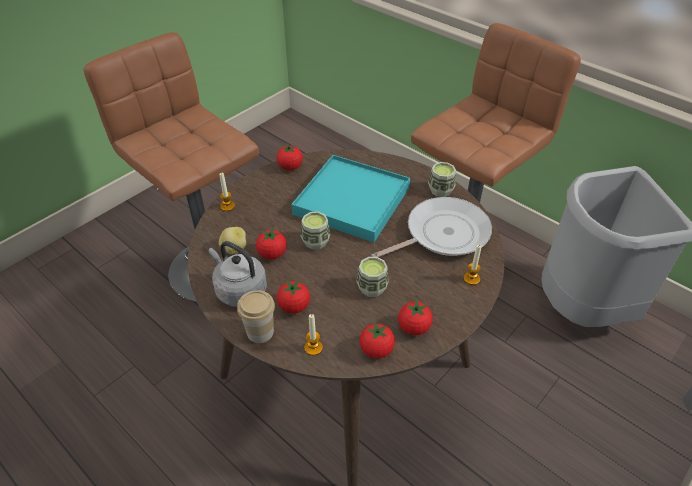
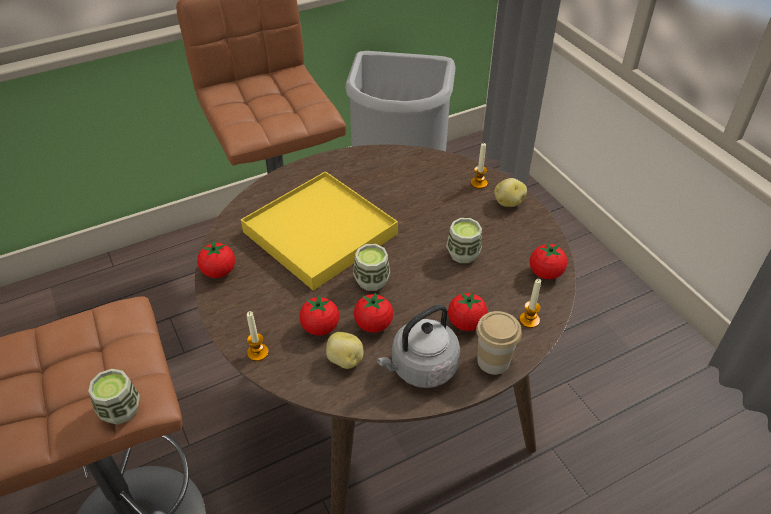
camera: 70 degrees left, 0 degrees up
turquoise tray [291,155,410,242] -> yellow tray [241,171,398,291]
frying pan [371,197,492,257] -> none
tomato [398,300,433,335] -> tomato moved to [299,294,339,336]
cup [428,162,456,197] -> cup moved to [88,369,140,425]
none -> potato [494,178,527,207]

